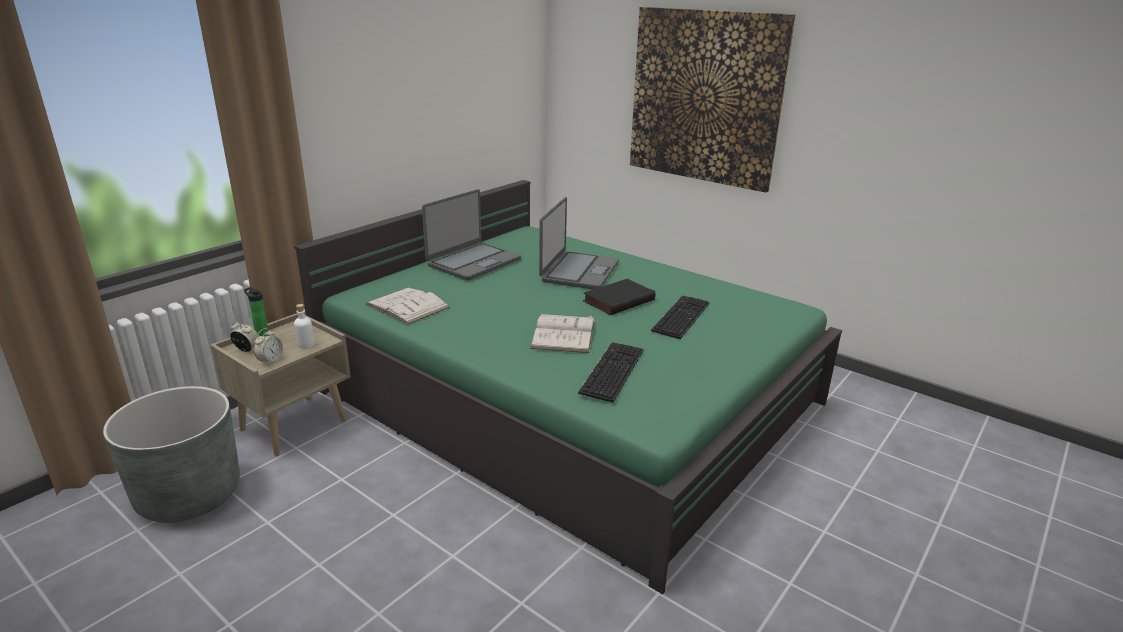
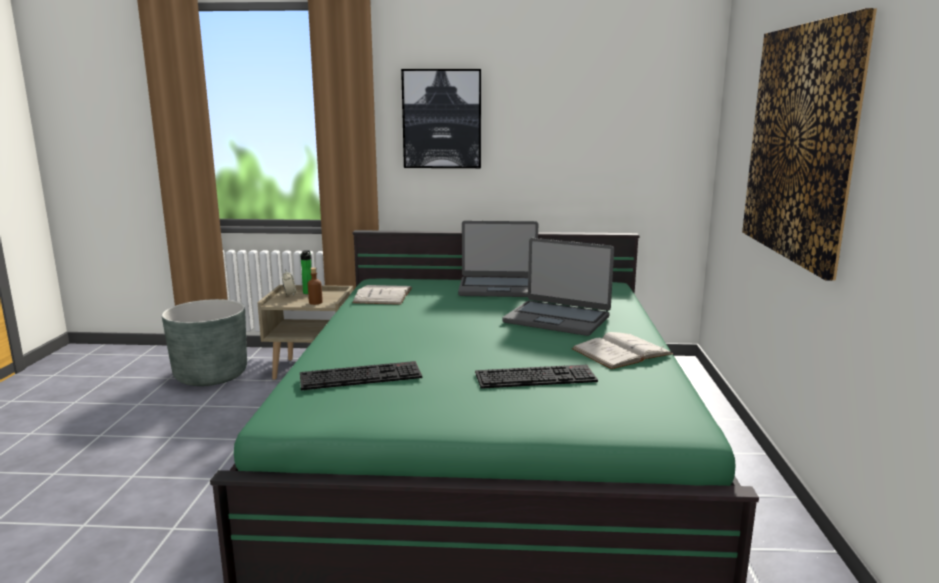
camera: 55 degrees right, 10 degrees down
alarm clock [254,328,283,366] -> none
white bottle [294,304,315,349] -> brown bottle [308,268,323,305]
white book [530,314,595,353] -> white book moved to [572,332,673,369]
laptop [539,197,619,289] -> laptop turned 45 degrees clockwise [502,238,614,336]
black book [583,279,655,315] -> none
none -> picture [401,69,481,168]

